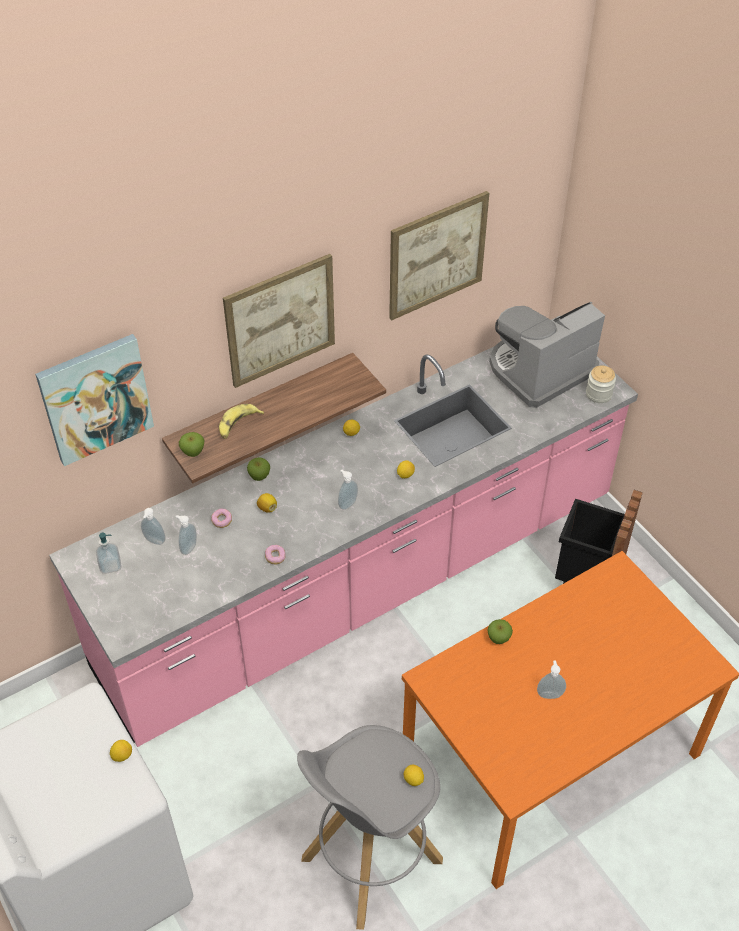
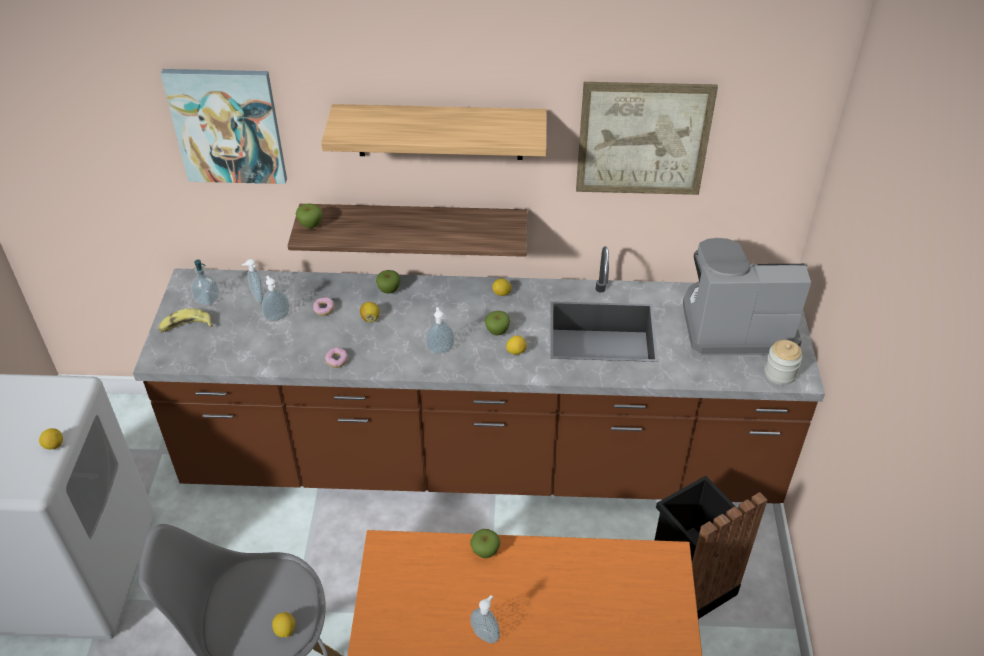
camera: 35 degrees right, 5 degrees down
pink counter [49,318,638,747] -> brown counter [133,246,825,504]
banana [219,404,264,439] -> banana moved to [158,308,213,332]
picture [223,254,335,388] -> shelf [321,104,547,160]
none -> apple [485,311,510,335]

